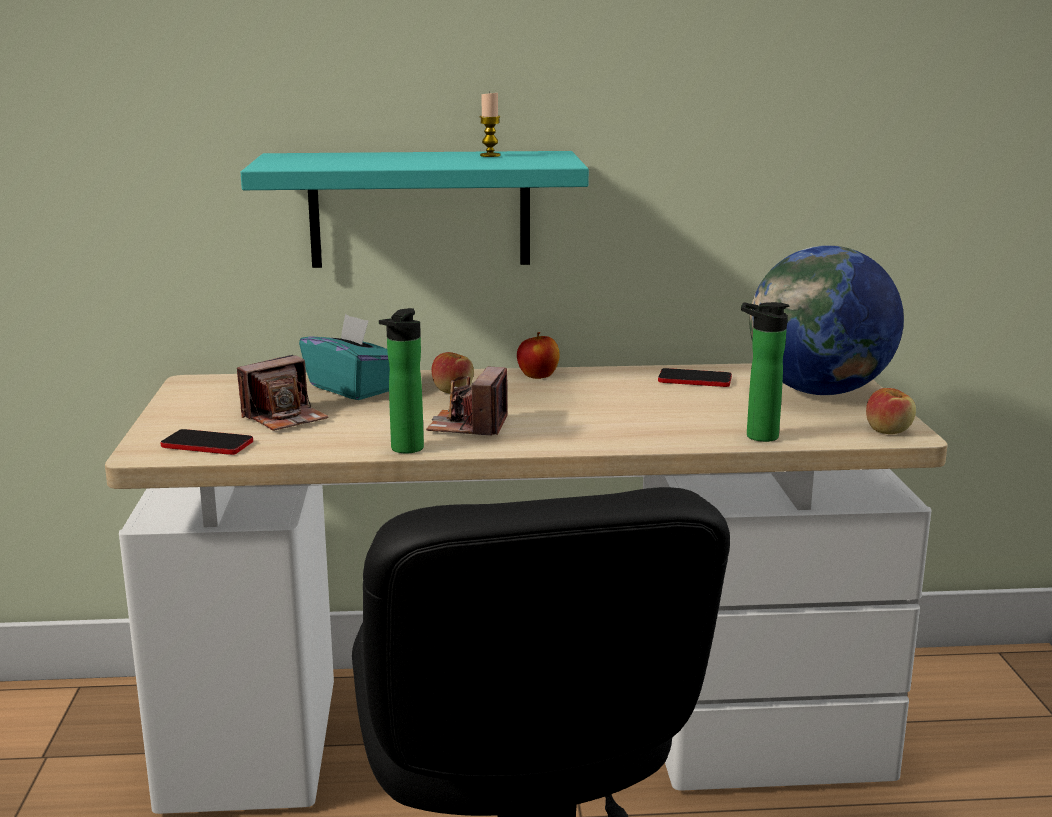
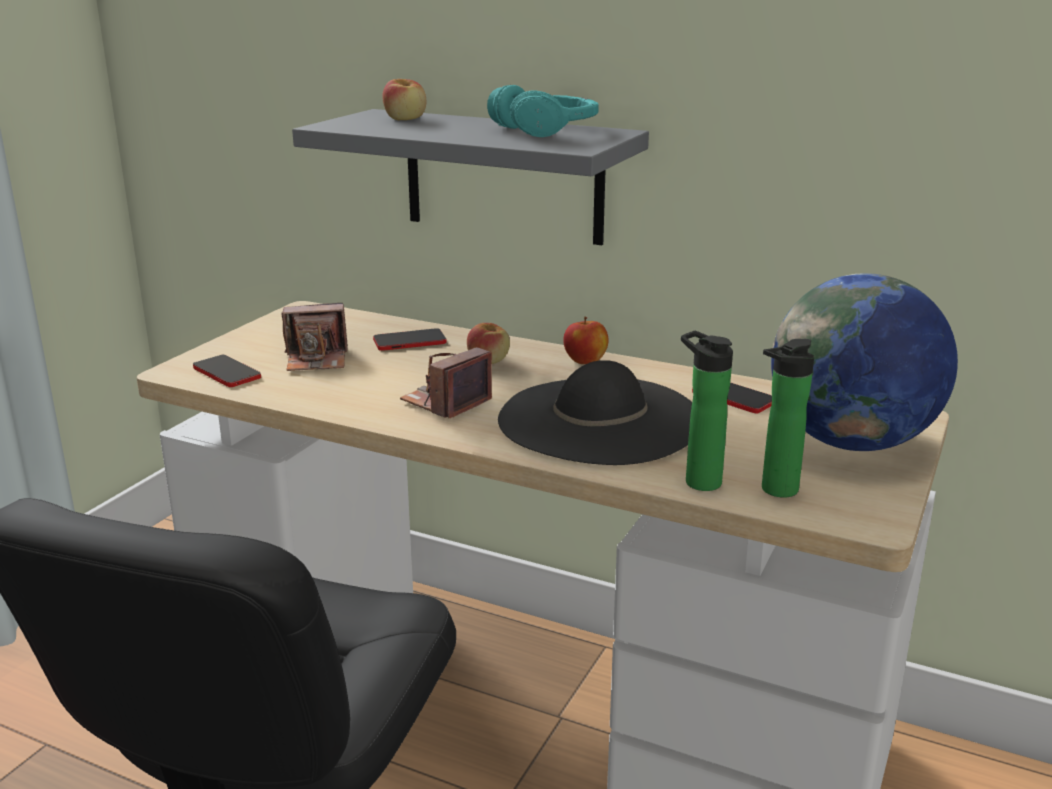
camera: 30 degrees right, 5 degrees up
turquoise shelf [240,151,589,268] -> grey shelf [292,109,649,245]
turquoise tissue box [299,314,390,400] -> phone [373,329,447,351]
bottle [379,308,424,453] -> bottle moved to [762,339,814,498]
candle [479,91,500,157] -> turquoise headphones [487,85,599,137]
apple [866,388,916,434] -> apple moved to [382,79,426,120]
none -> black hat [498,360,692,465]

